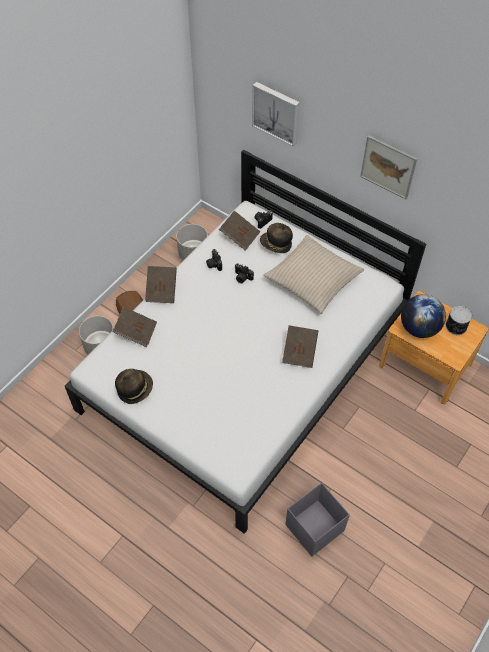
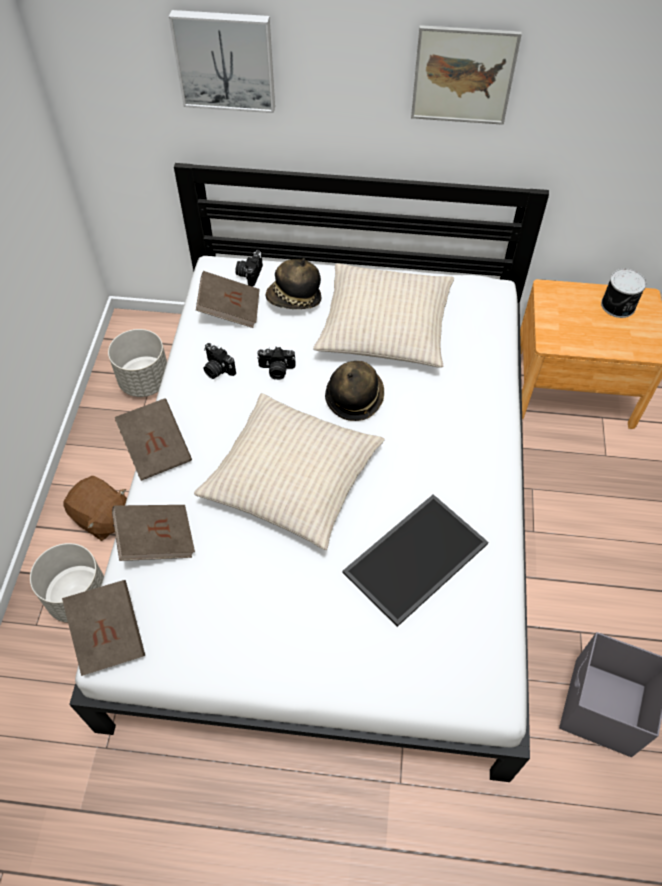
camera: 30 degrees left, 0 degrees up
hat [115,369,153,404] -> hat moved to [325,361,384,421]
brown book [282,325,318,368] -> brown book moved to [62,580,145,676]
globe [401,294,446,338] -> none
none -> beige pillow [194,393,385,550]
none -> tray [342,494,488,627]

